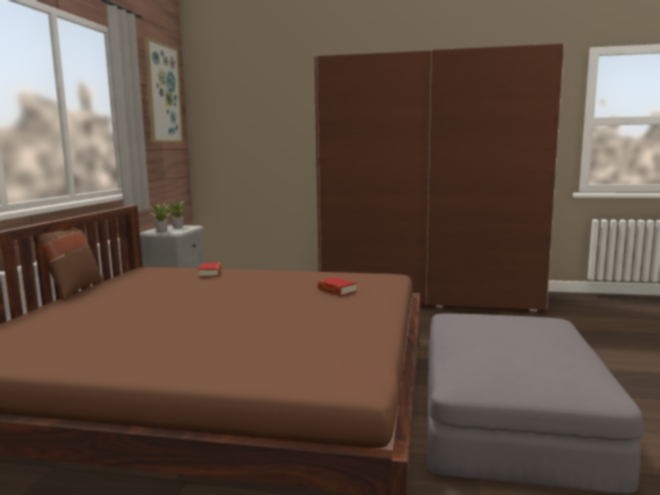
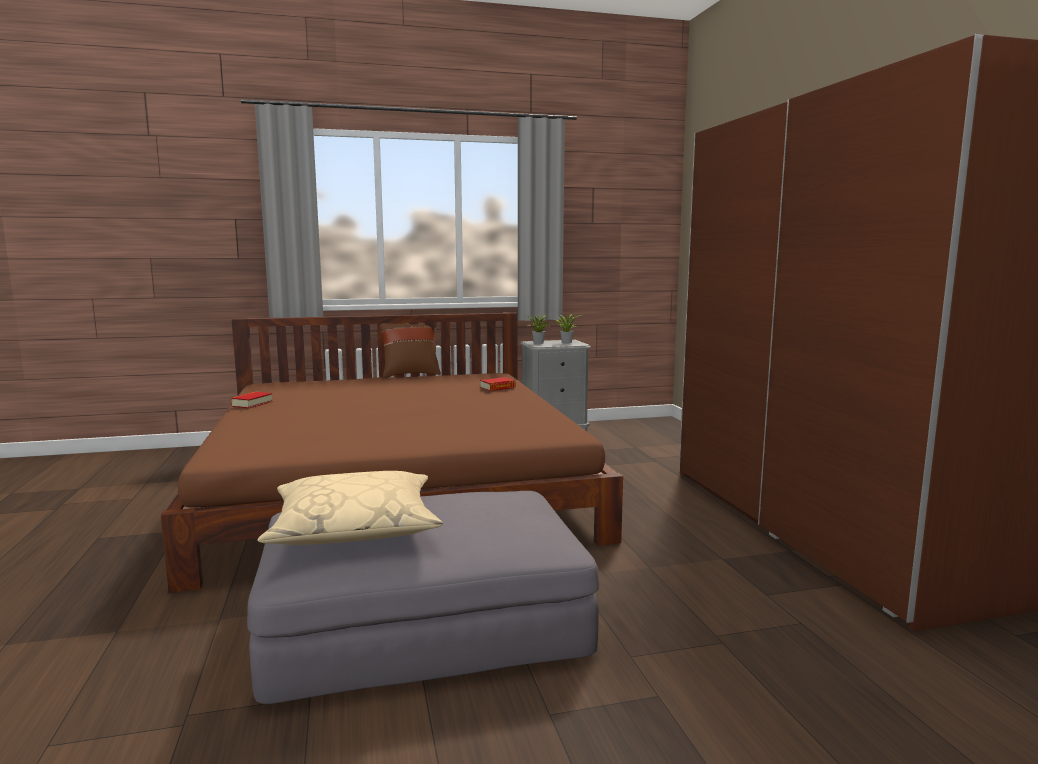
camera: 65 degrees right, 0 degrees up
picture [144,37,183,142] -> none
book [318,277,357,296] -> book moved to [231,392,273,408]
none -> beige pillow [258,471,443,545]

